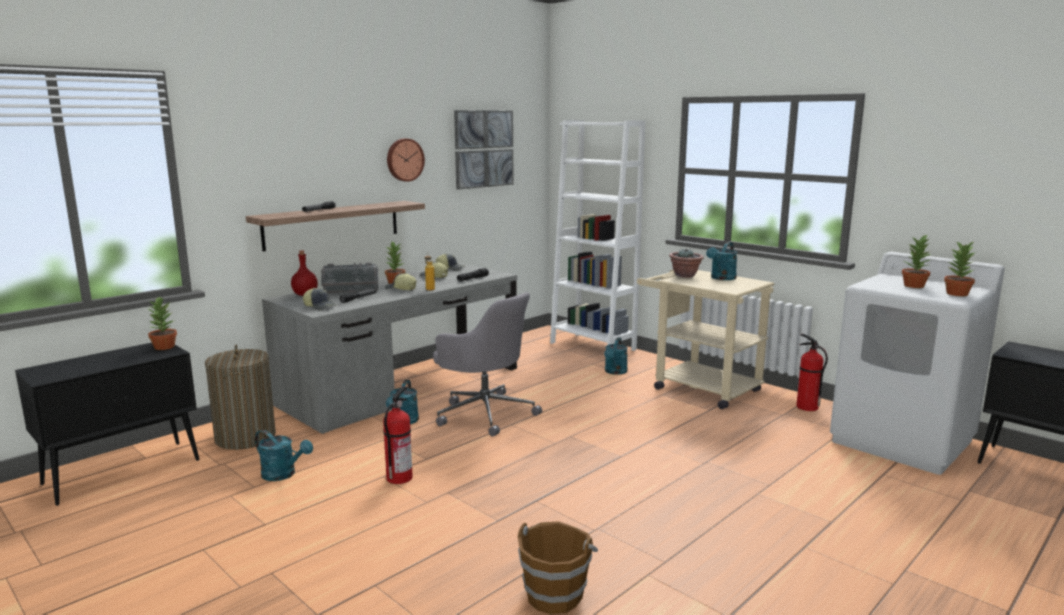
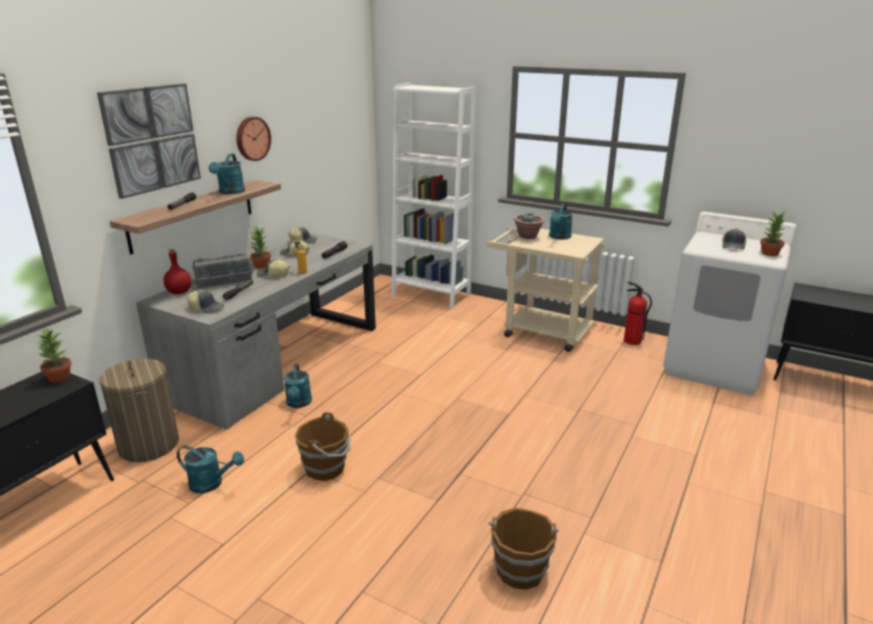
camera: 15 degrees left, 10 degrees up
fire extinguisher [383,387,413,484] -> brown bucket [295,412,350,481]
grey office chair [433,292,542,437] -> none
picture [454,110,514,190] -> picture moved to [97,83,201,199]
turquoise watering can [604,337,627,375] -> turquoise watering can moved to [209,154,245,194]
potted plant [902,234,931,288] -> cap [722,228,746,250]

